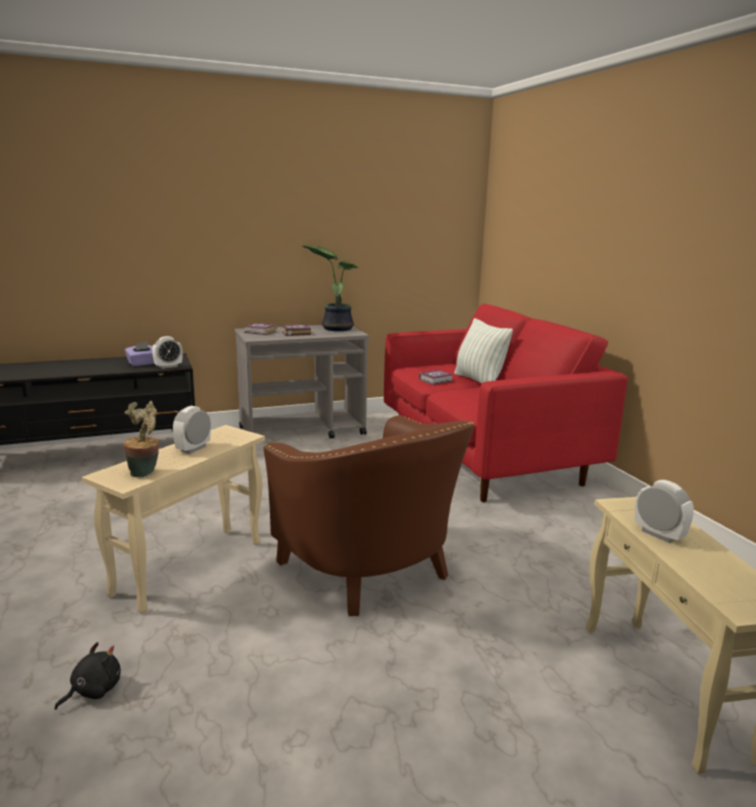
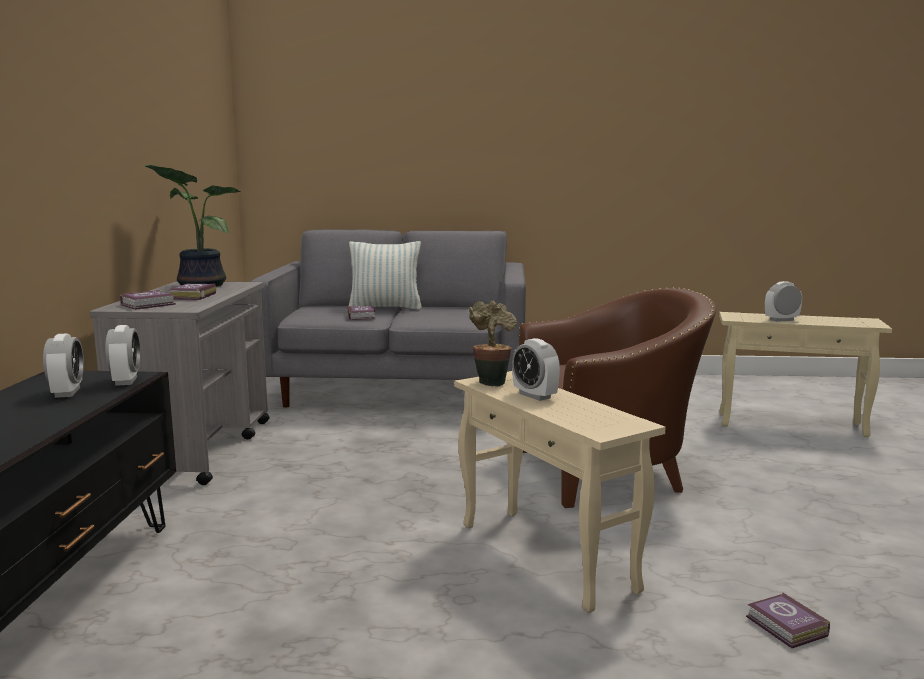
camera: 65 degrees left, 5 degrees down
black plush toy [54,642,121,710] -> book [746,592,830,648]
potted plant [123,401,160,478] -> potted plant moved to [468,301,517,387]
purple tissue box [125,342,155,366] -> alarm clock [43,333,84,398]
red sofa [384,304,628,502] -> grey sofa [250,229,526,408]

